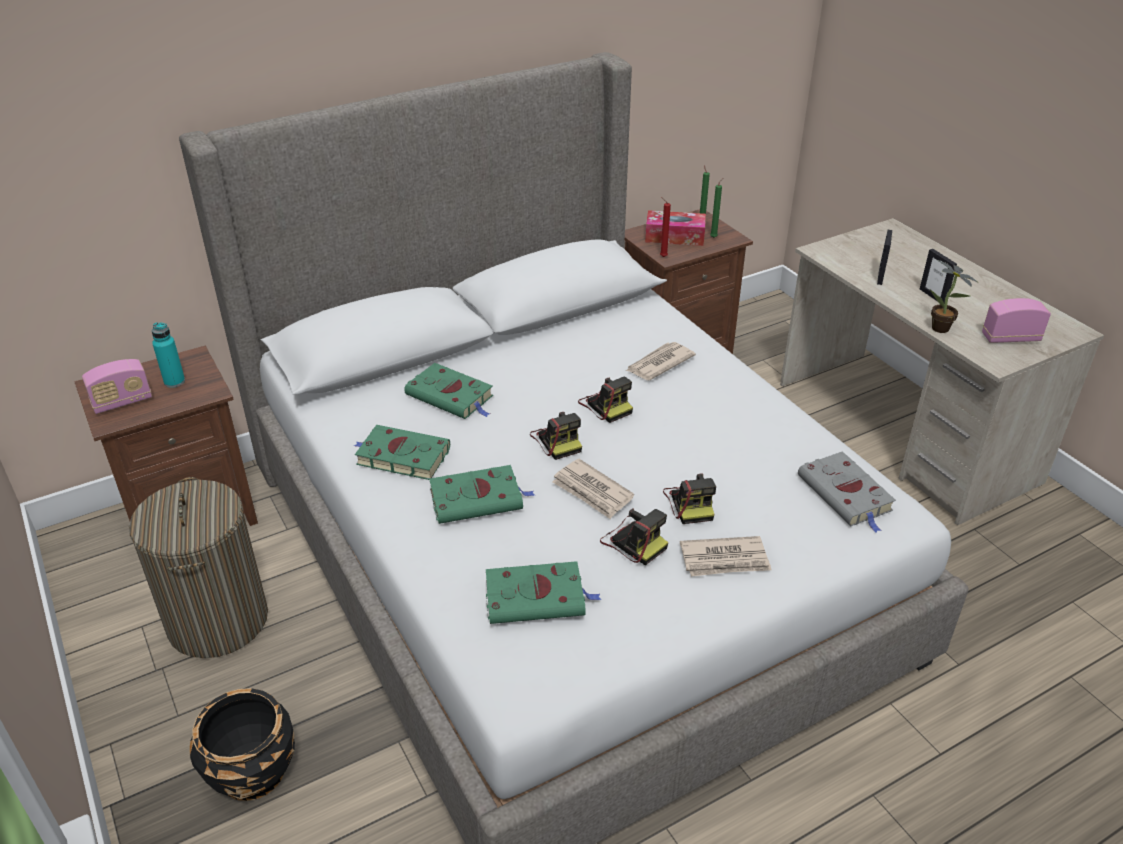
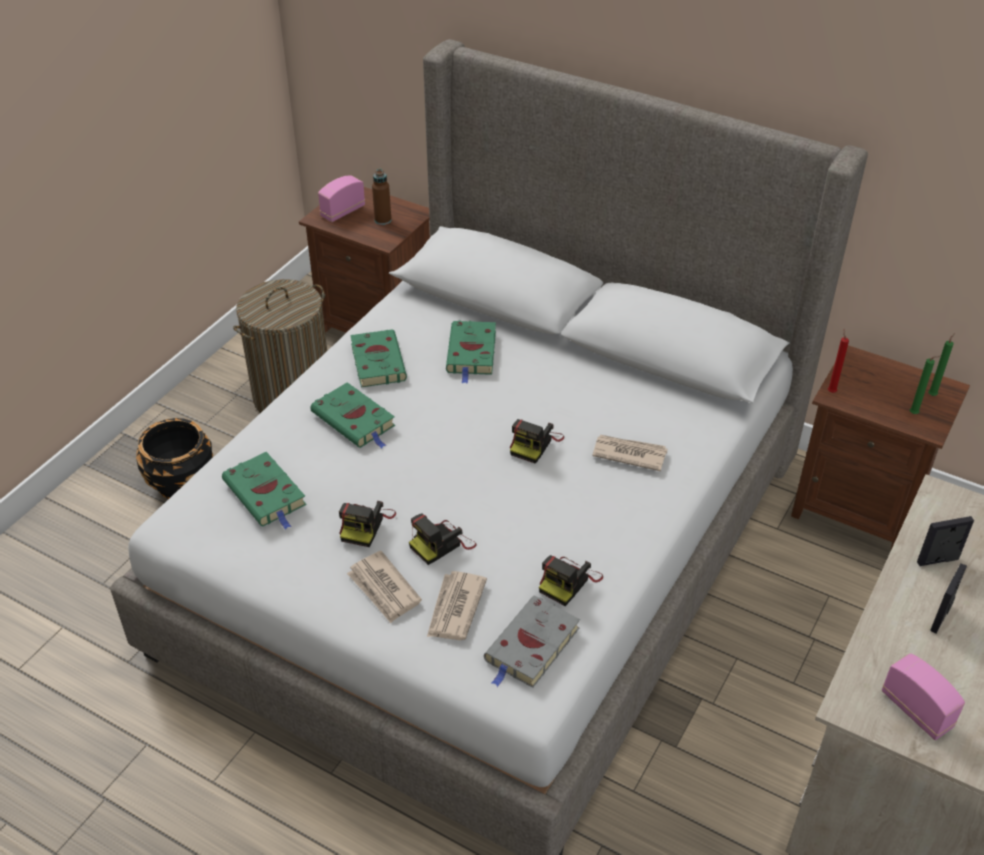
camera: 60 degrees right, 5 degrees up
radio [82,359,152,414] -> radio turned 105 degrees clockwise [318,175,365,222]
turquoise bottle [152,322,185,388] -> brown bottle [372,169,391,225]
camera [530,412,582,460] -> camera moved to [539,555,603,606]
newspaper [552,459,634,519] -> newspaper moved to [427,571,487,640]
tissue box [645,210,706,246] -> none
potted plant [930,260,977,333] -> none

